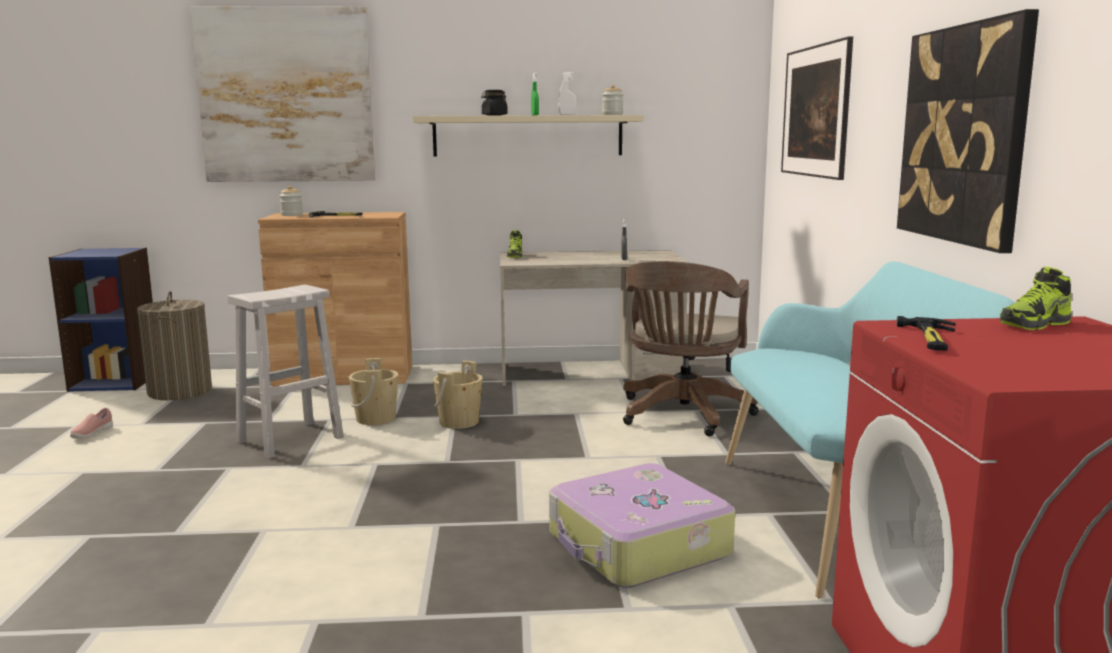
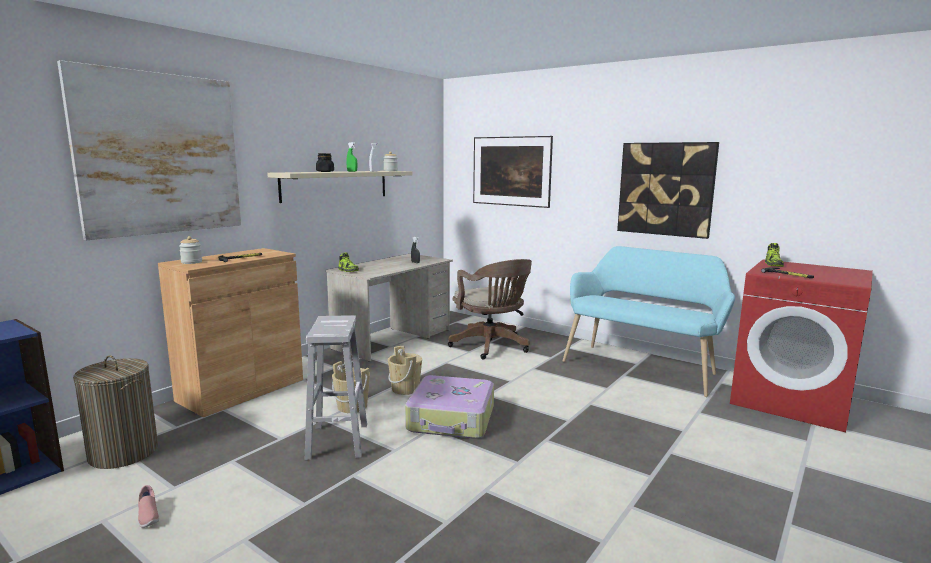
camera: 50 degrees left, 0 degrees up
suitcase [549,463,735,588] -> suitcase moved to [405,375,494,439]

